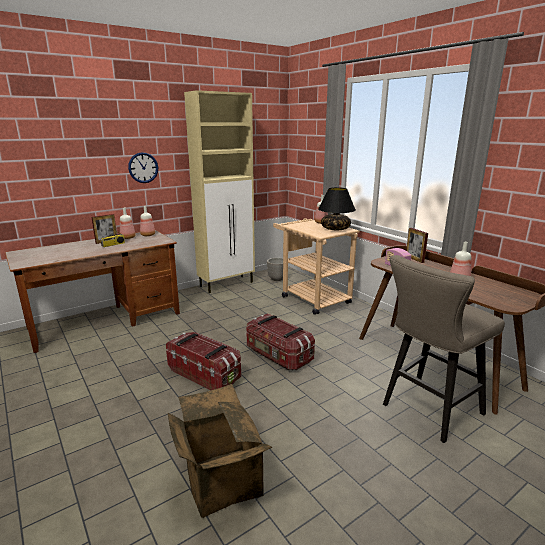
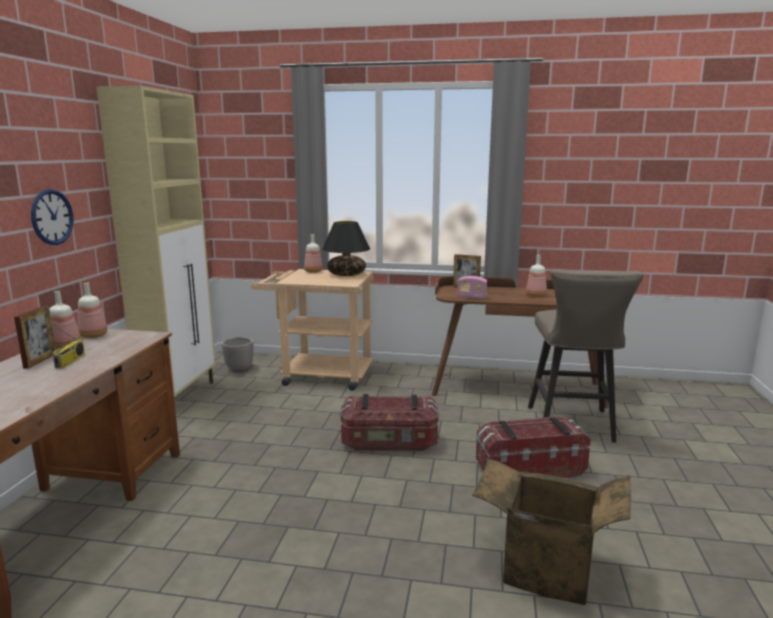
camera: 45 degrees left, 5 degrees down
storage box [166,332,241,391] -> storage box moved to [476,417,591,478]

